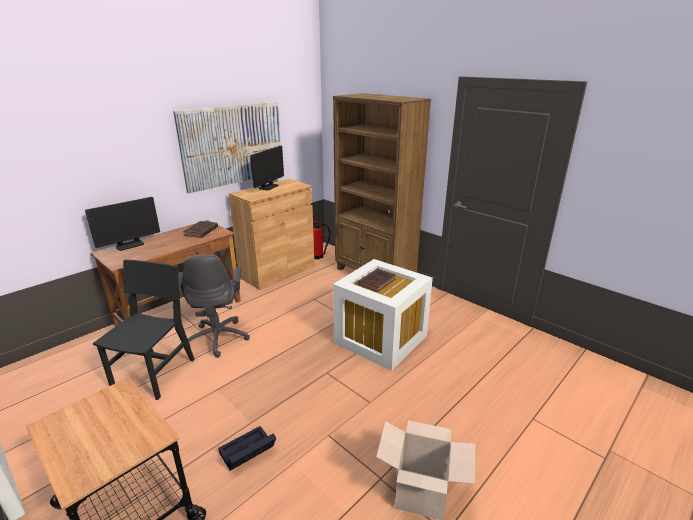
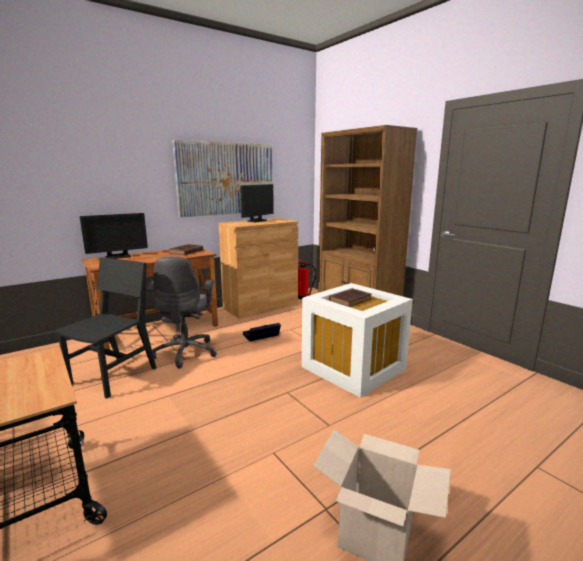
camera: 10 degrees right, 10 degrees down
black storage box [218,426,276,471] -> black storage box moved to [243,323,281,341]

